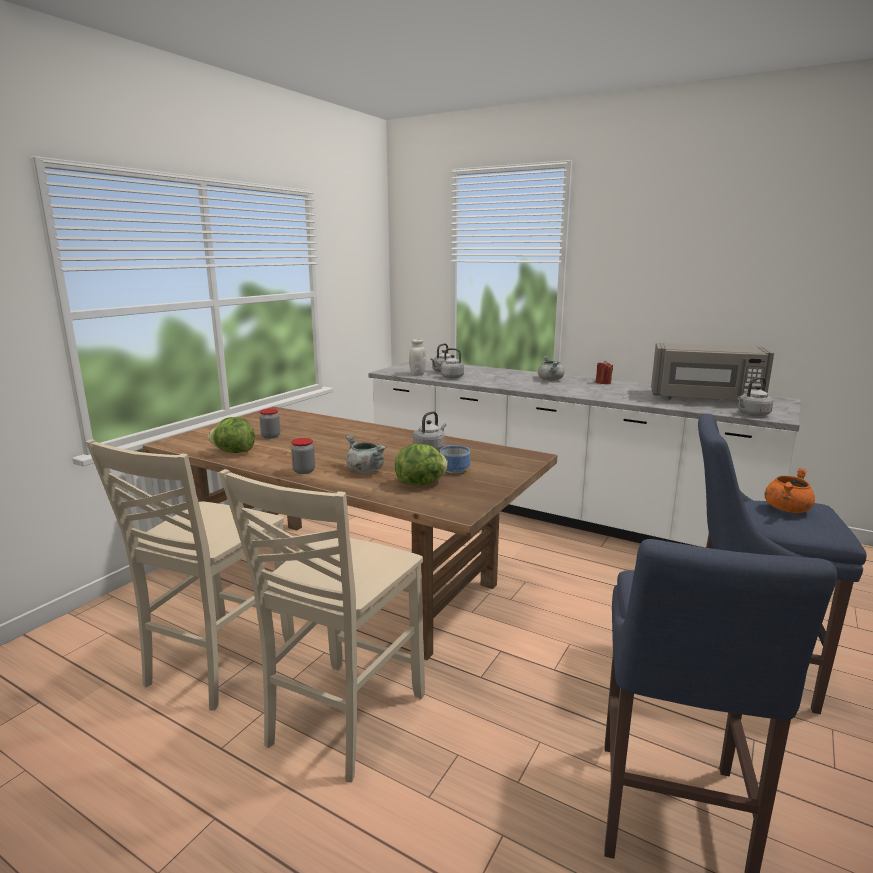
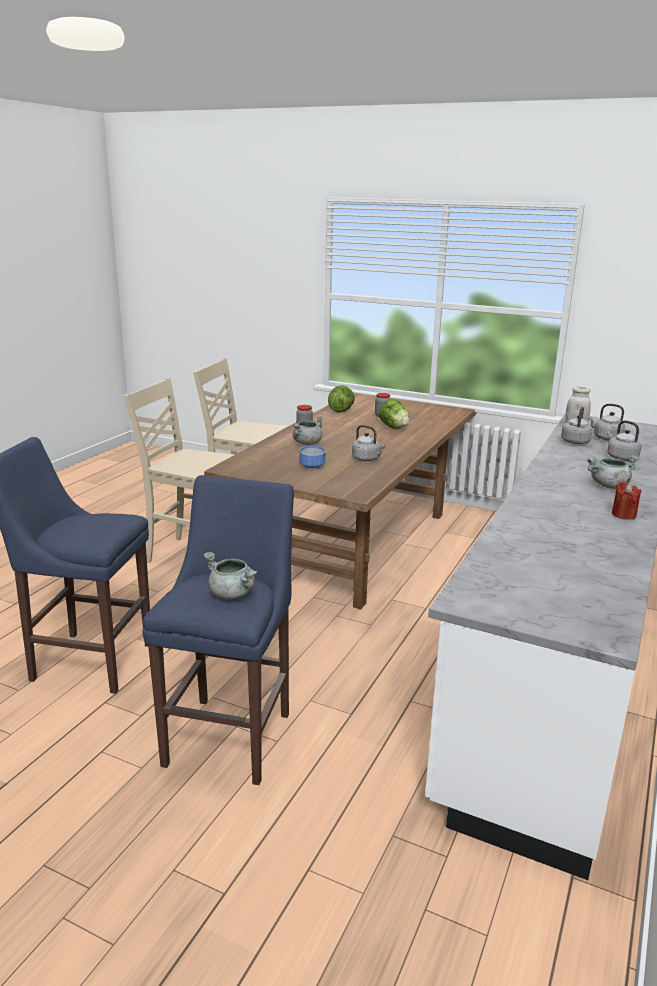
camera: 85 degrees right, 5 degrees up
lettuce [395,444,448,485] -> lettuce moved to [379,398,409,429]
grey microwave [651,343,774,401] -> none
grey kettle [737,377,773,416] -> grey kettle moved to [607,420,642,461]
orange cooking pot [764,468,815,513] -> grey cooking pot [203,552,258,599]

